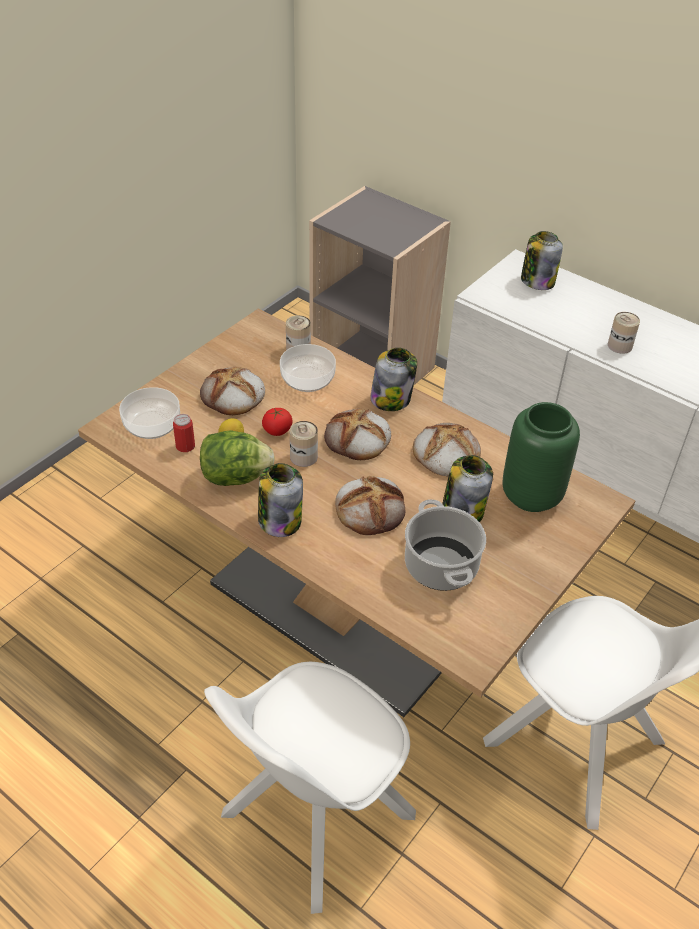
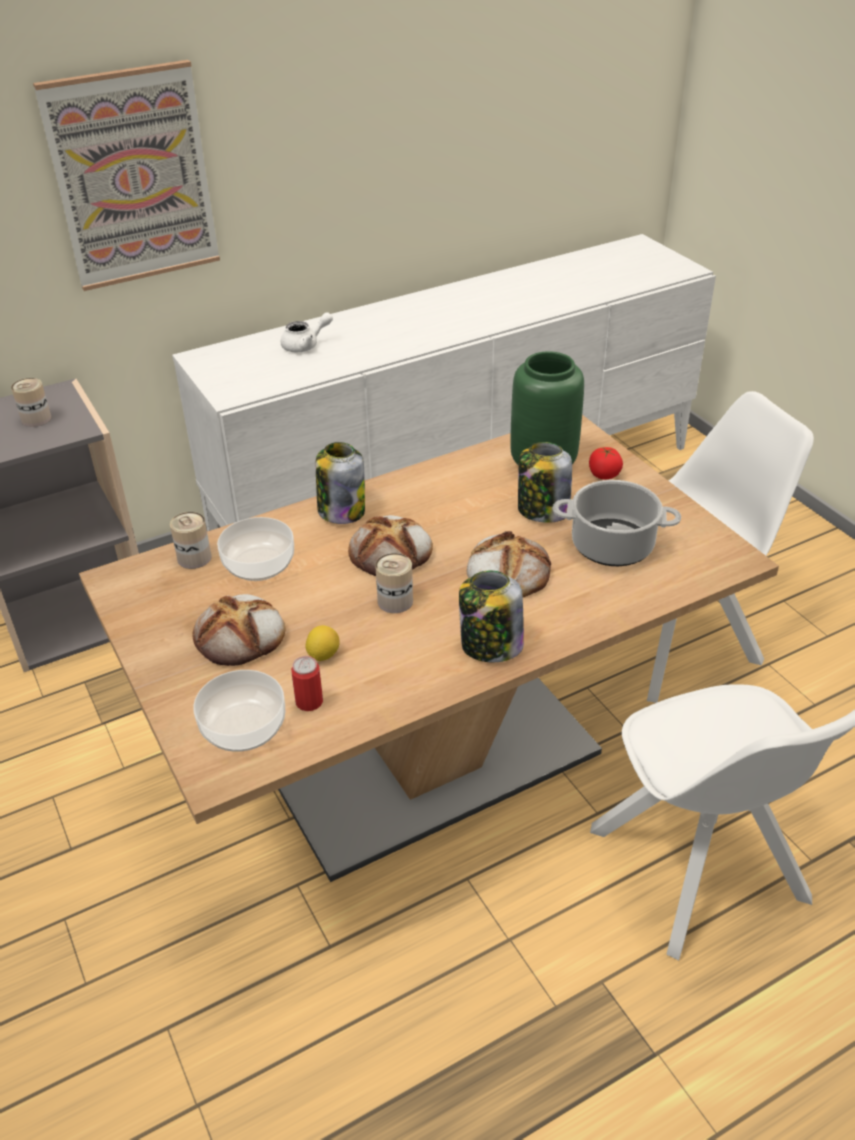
camera: 65 degrees left, 5 degrees down
lettuce [200,430,275,486] -> none
tomato [262,408,292,436] -> tomato moved to [589,447,623,480]
bread [413,423,481,477] -> none
jar [521,231,563,290] -> none
can [608,312,640,354] -> can moved to [11,378,51,427]
none -> picture [33,60,220,291]
none -> white teapot [281,312,333,352]

